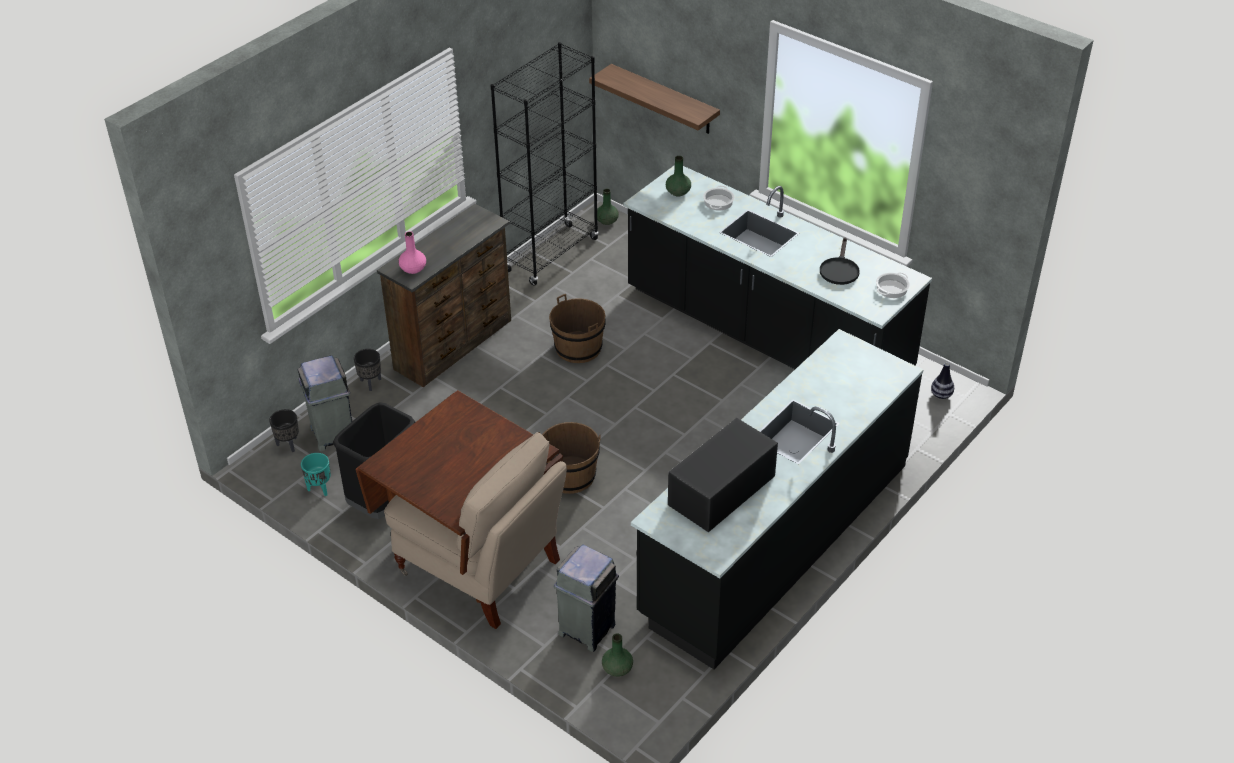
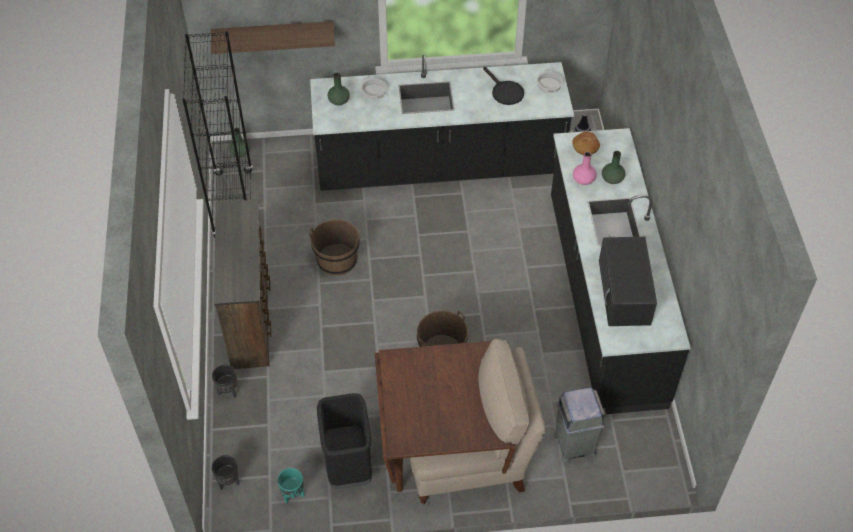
camera: 45 degrees left, 10 degrees up
grey trash can [297,355,352,451] -> none
pink vase [399,231,426,274] -> pink vase moved to [573,152,596,185]
green vase [602,633,633,677] -> green vase moved to [602,151,625,184]
none -> bread [572,131,600,155]

